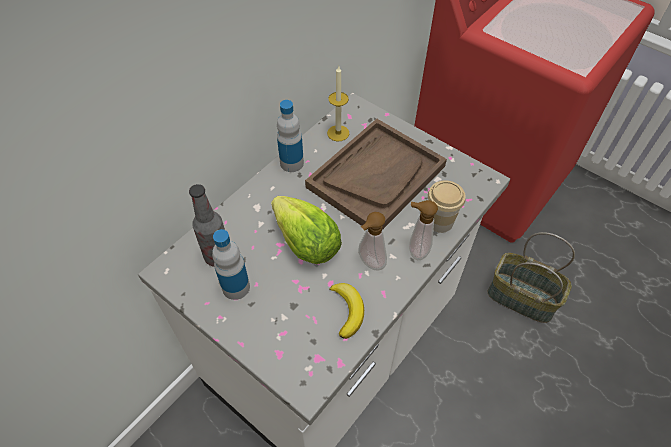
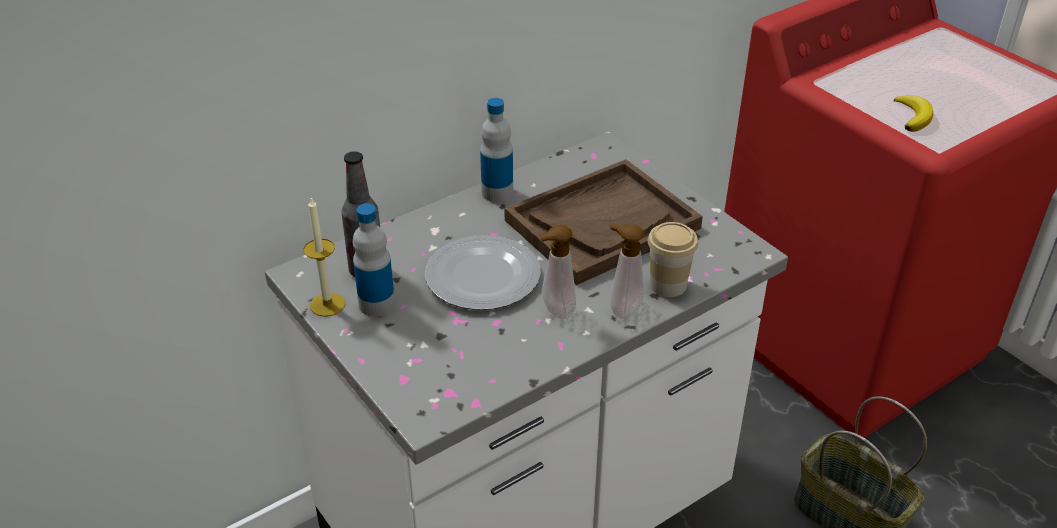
camera: 15 degrees right, 15 degrees down
lettuce [271,196,342,264] -> plate [425,235,541,310]
candle [327,66,349,141] -> candle moved to [303,198,346,317]
banana [329,283,364,339] -> banana moved to [894,95,933,132]

